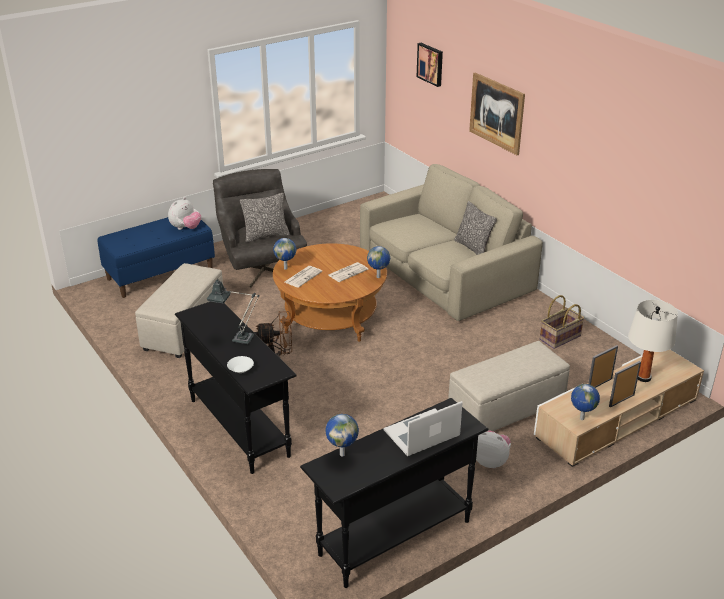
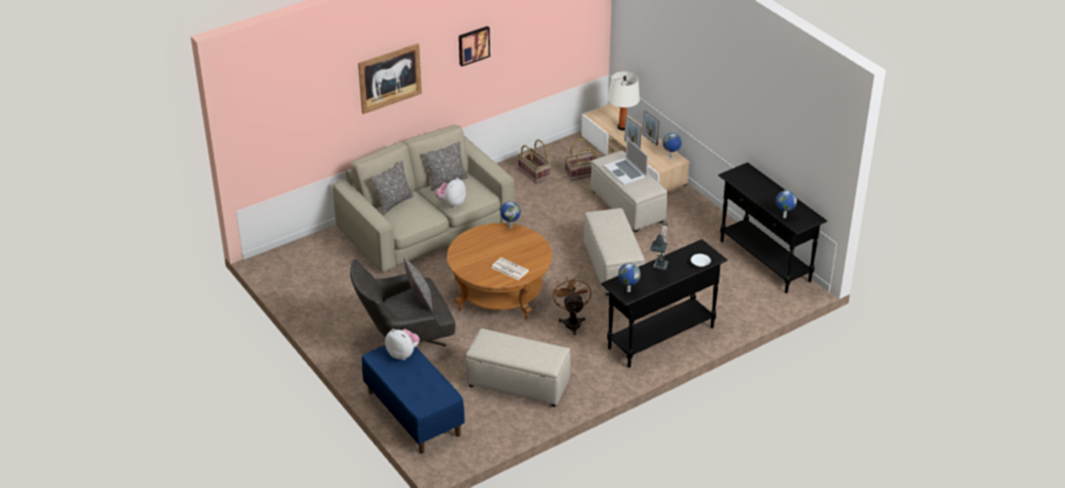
camera: 90 degrees left, 5 degrees up
globe [273,238,296,270] -> globe moved to [618,263,641,292]
newspaper [328,262,368,282] -> none
laptop [384,401,463,456] -> laptop moved to [604,137,648,185]
picture [417,43,443,87] -> picture moved to [459,26,490,66]
plush toy [476,430,511,468] -> plush toy moved to [435,178,466,208]
none -> pillow [372,160,414,215]
none -> basket [565,139,599,181]
none -> beige ottoman [584,208,645,296]

